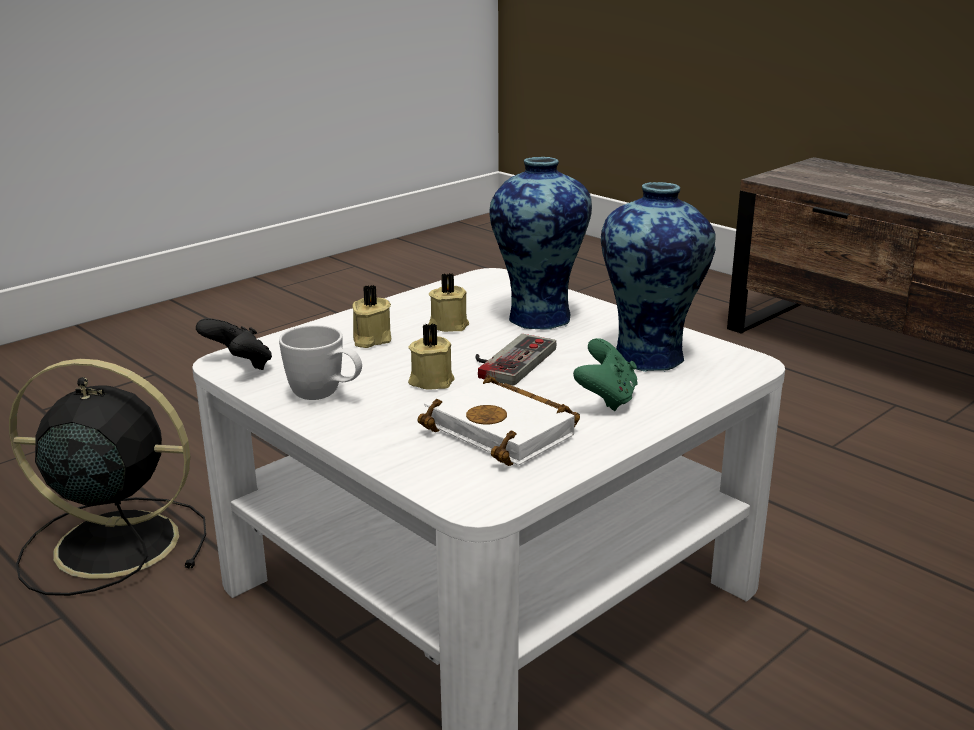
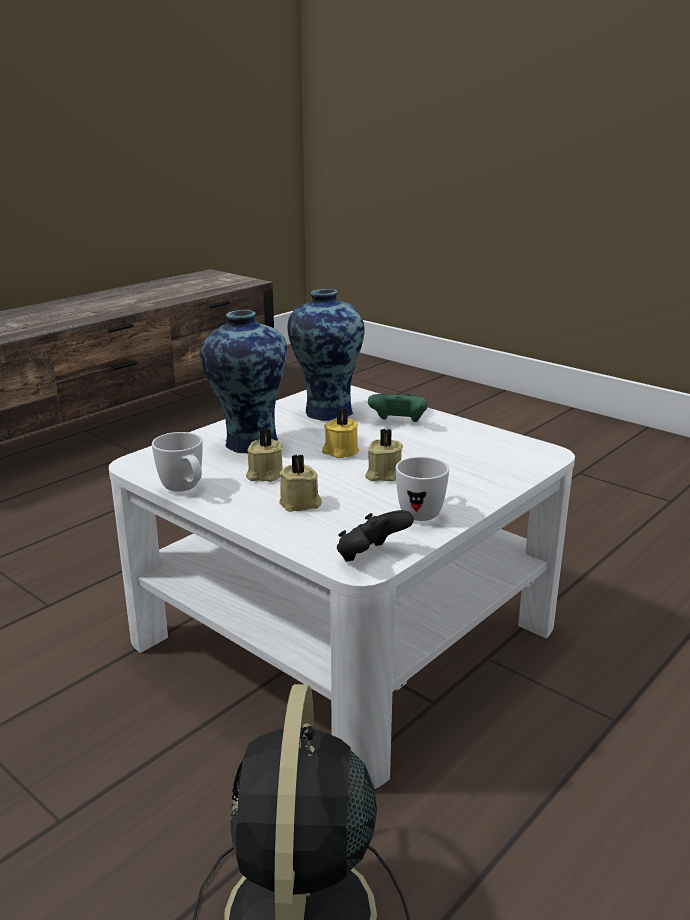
camera: 95 degrees left, 0 degrees up
white book [417,375,580,466] -> none
game controller [476,334,556,386] -> yellow candle [322,408,359,458]
none -> white mug [152,432,203,492]

